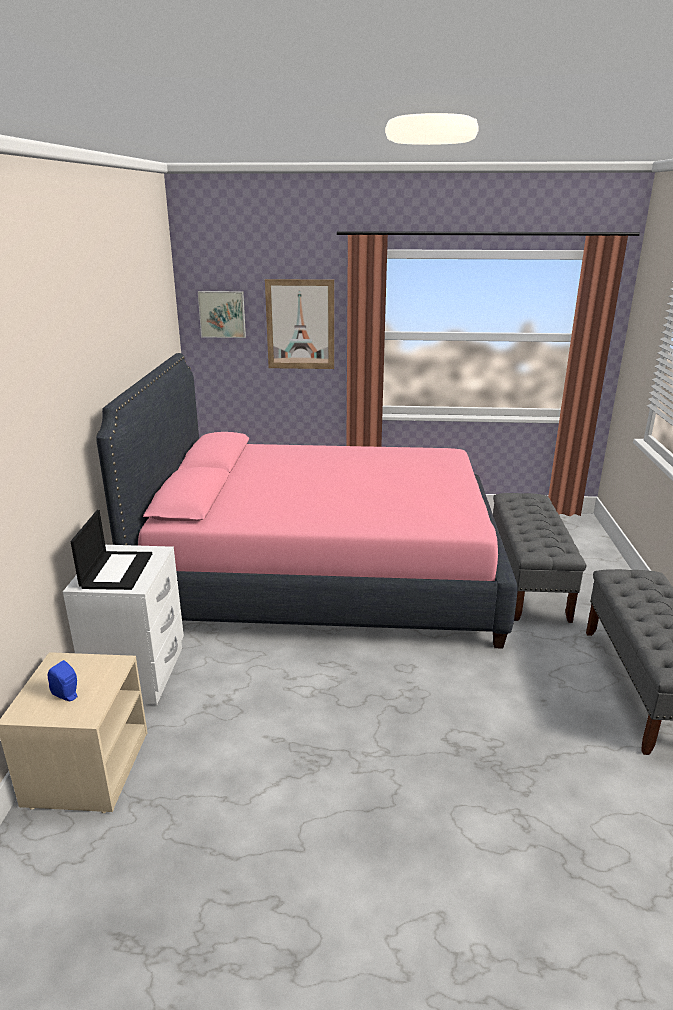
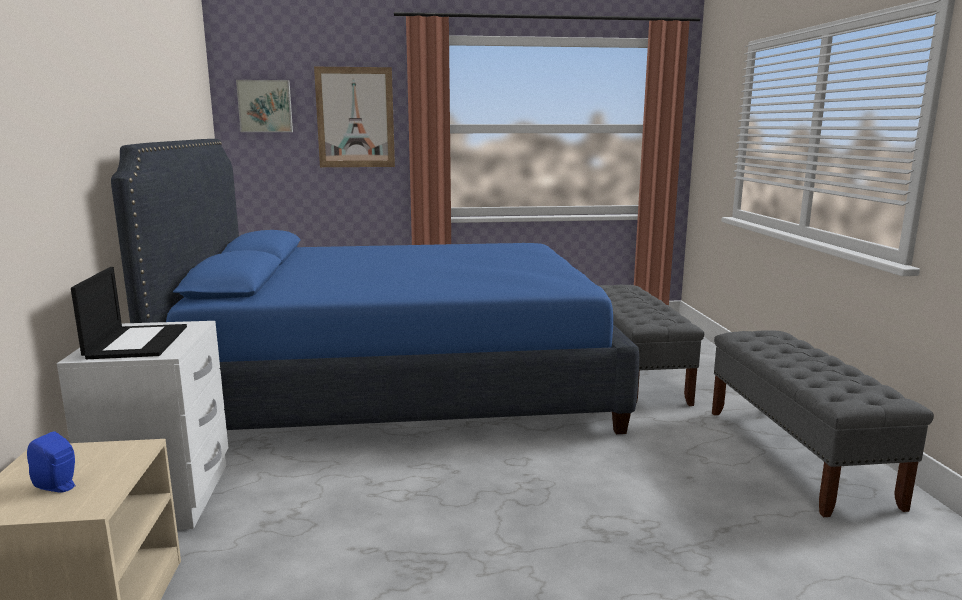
camera: 10 degrees left, 10 degrees down
pink bed [96,353,518,649] -> blue bed [111,139,639,434]

